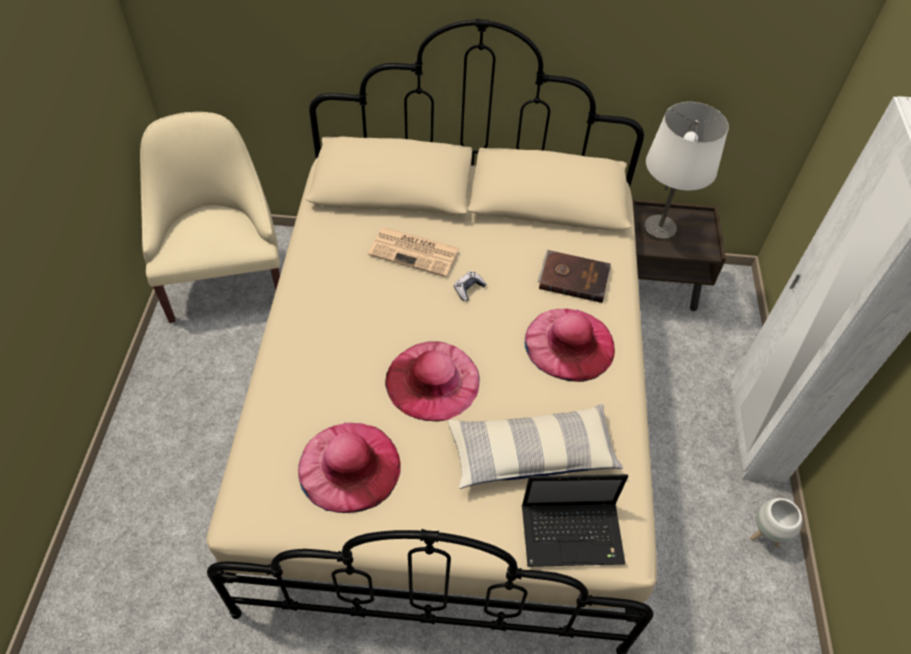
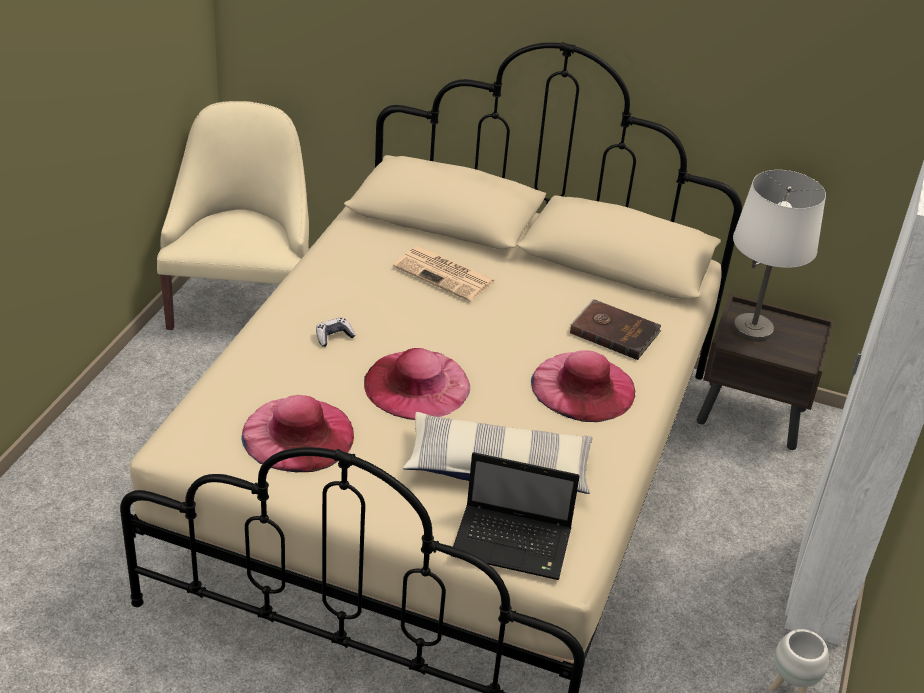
camera: 15 degrees right, 15 degrees down
game controller [454,271,486,301] -> game controller moved to [316,317,356,347]

